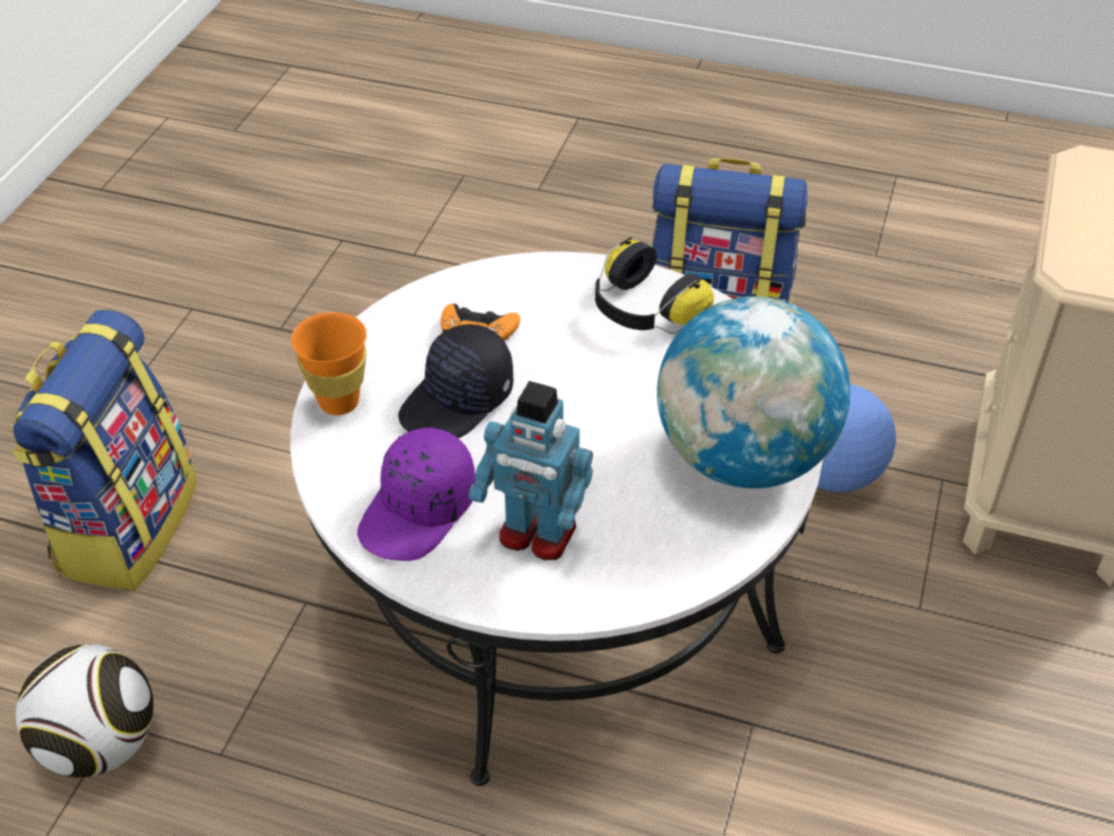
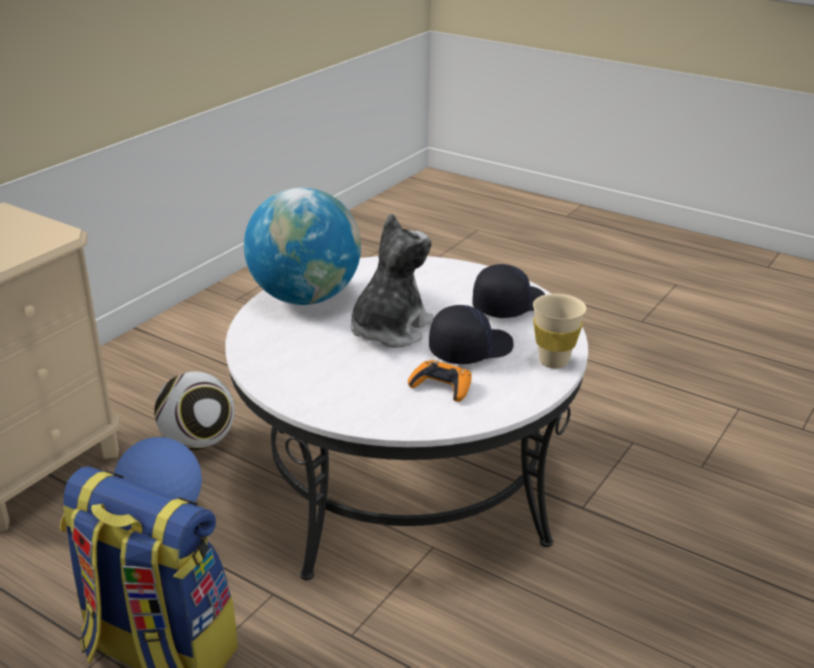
camera: 165 degrees left, 15 degrees down
backpack [11,310,197,590] -> none
football [16,644,154,778] -> football moved to [154,372,235,450]
orange cup [291,312,367,415] -> beige cup [533,294,586,368]
purple cap [357,427,475,561] -> black cap [473,264,545,318]
toy robot [469,381,593,560] -> none
headphones [595,237,714,334] -> none
none -> plush toy [351,213,434,348]

